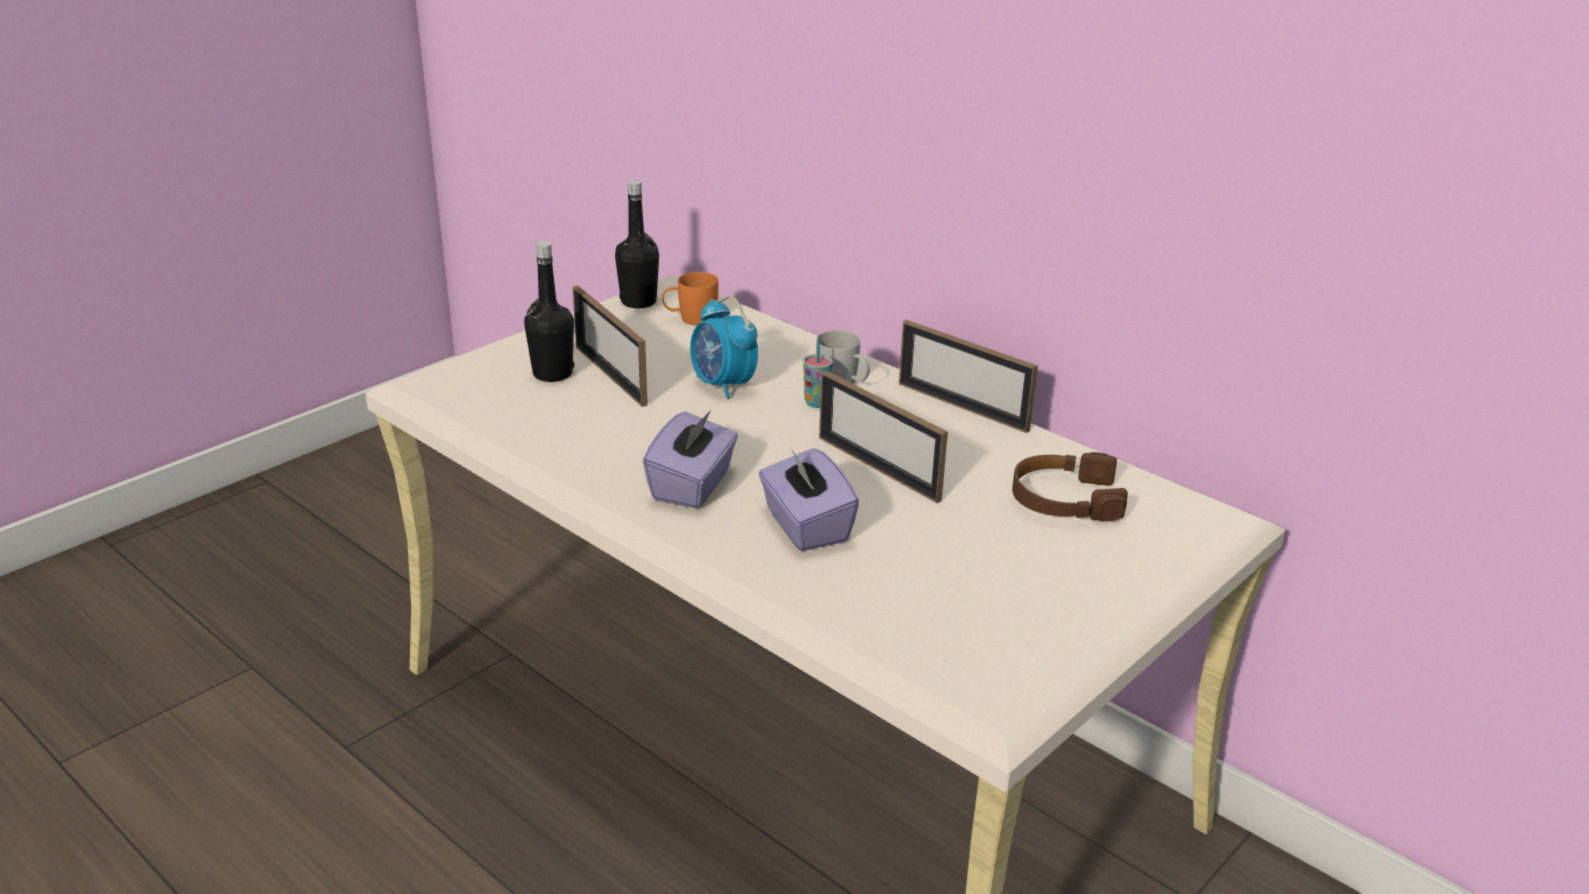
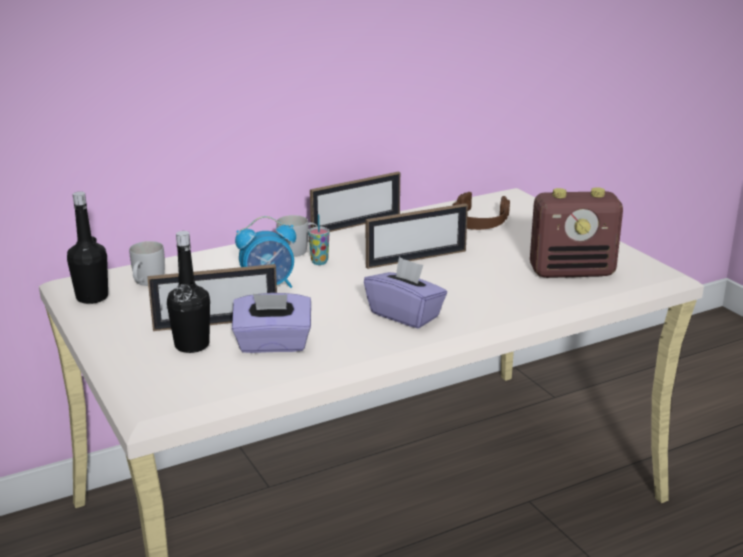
camera: 70 degrees left, 5 degrees down
orange mug [662,272,719,326] -> white mug [129,241,165,286]
purple tissue box [759,448,859,551] -> purple tissue box moved to [232,293,311,353]
none -> radio [530,187,623,278]

